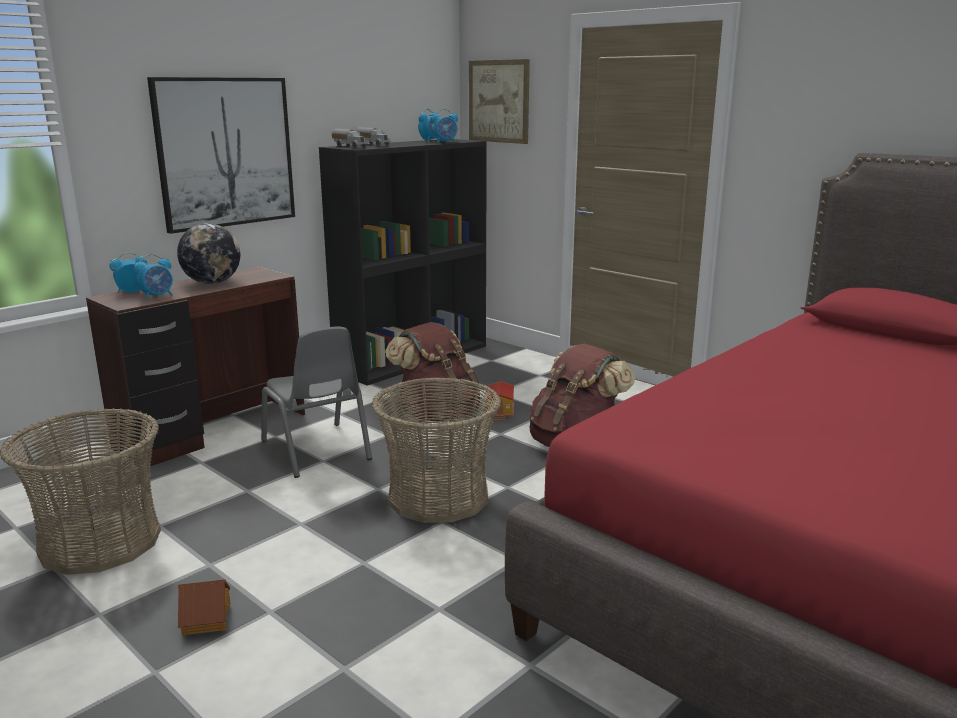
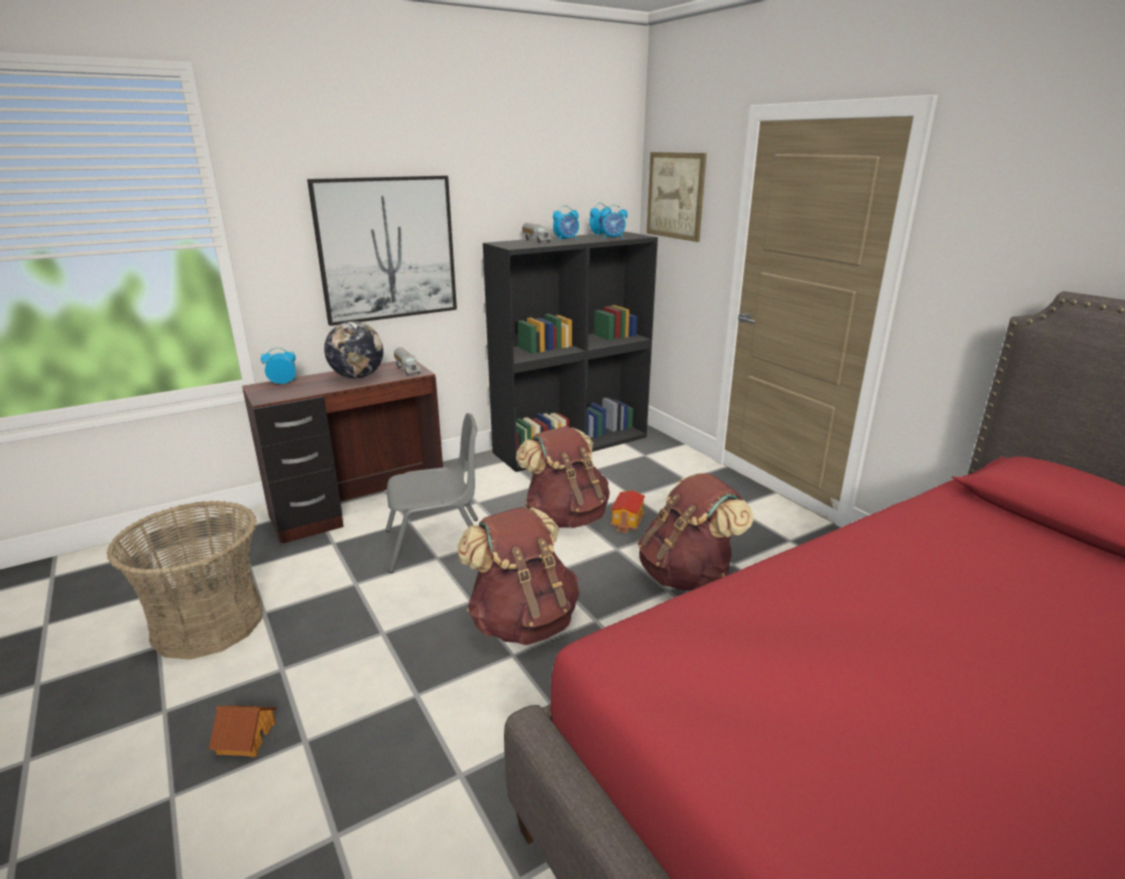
camera: 15 degrees right, 5 degrees up
alarm clock [134,254,173,300] -> alarm clock moved to [553,206,579,241]
grey chair [261,326,372,478] -> grey chair turned 90 degrees counterclockwise [386,413,478,573]
toy truck [332,128,368,148] -> toy truck moved to [394,347,421,376]
basket [372,377,501,523] -> brown backpack [457,507,579,645]

